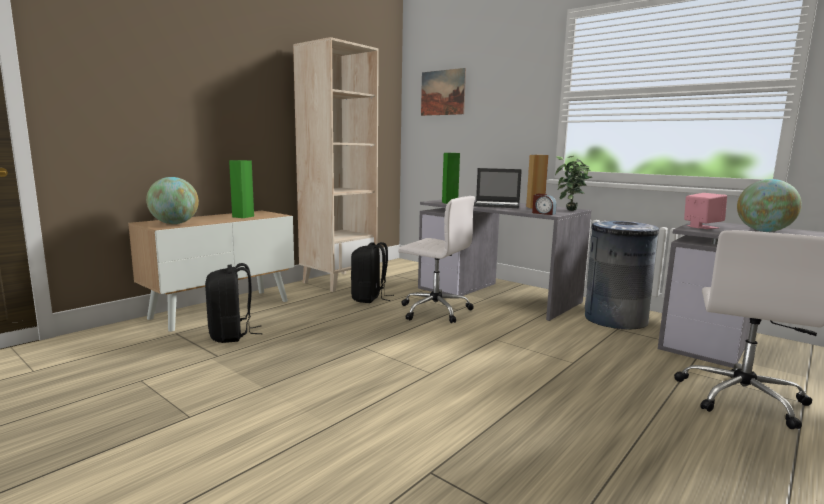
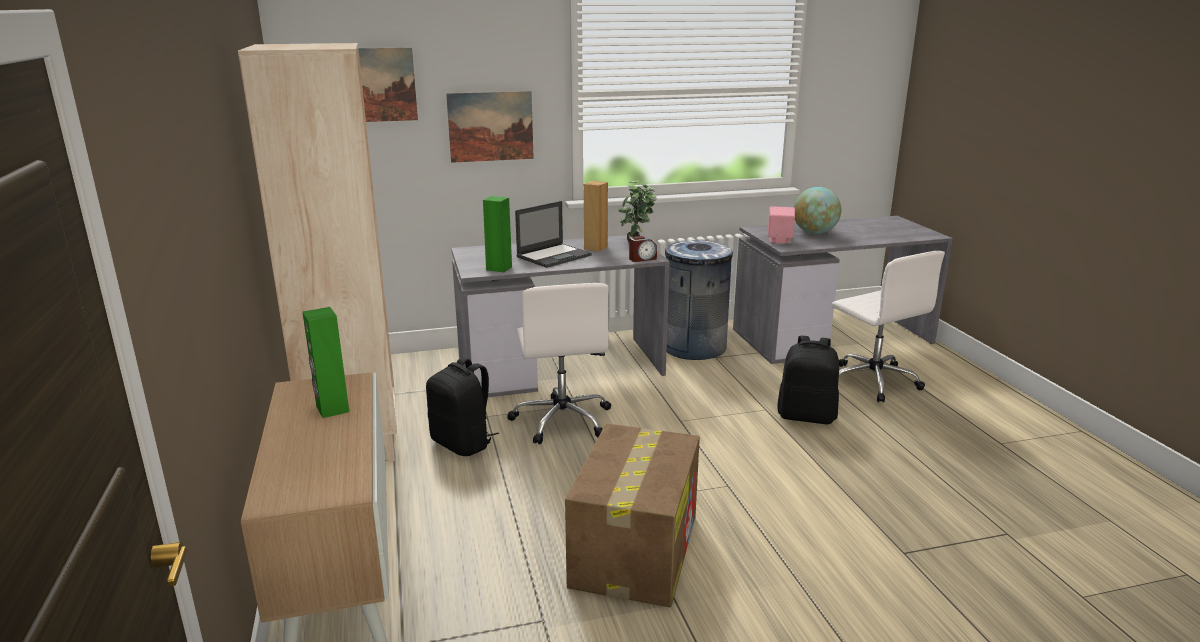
camera: 55 degrees left, 10 degrees up
globe [146,177,199,224] -> none
black backpack [205,263,263,343] -> black backpack moved to [777,336,839,424]
white office chair [398,196,475,323] -> white office chair turned 105 degrees clockwise [507,283,611,444]
none -> picture [446,91,534,163]
none -> cardboard box [565,424,700,607]

